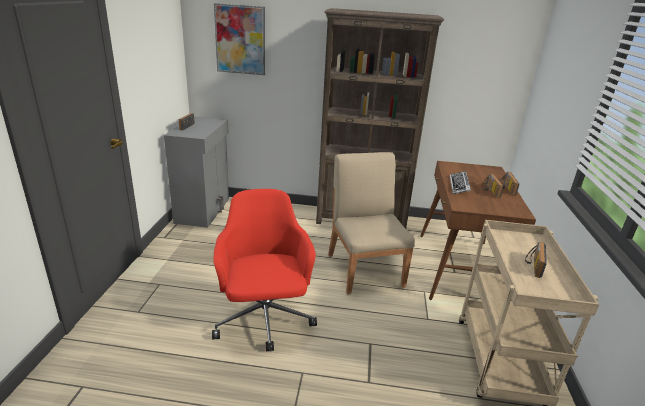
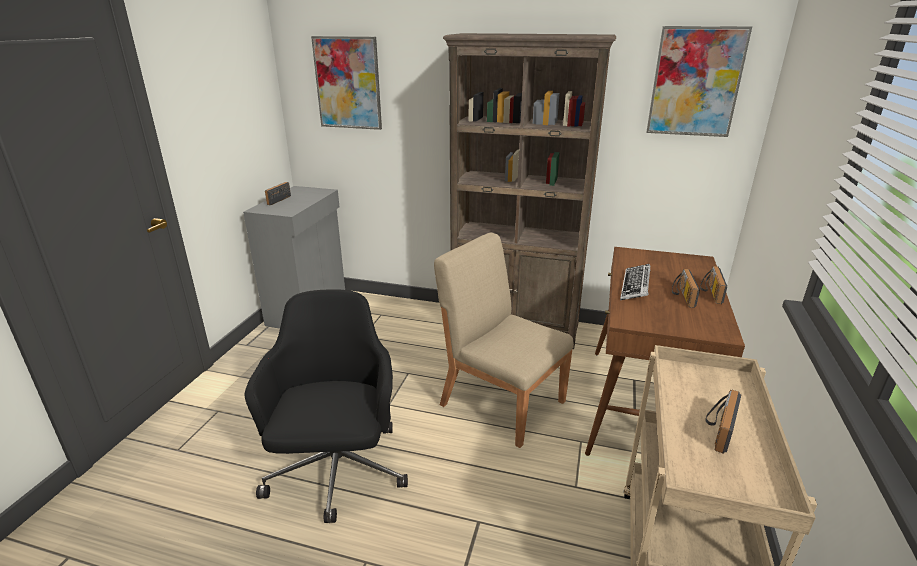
camera: 10 degrees right, 0 degrees up
red office chair [212,189,317,351] -> black office chair [244,289,408,523]
beige chair [328,152,415,295] -> beige chair turned 45 degrees counterclockwise [434,232,574,448]
none -> picture [647,26,752,137]

